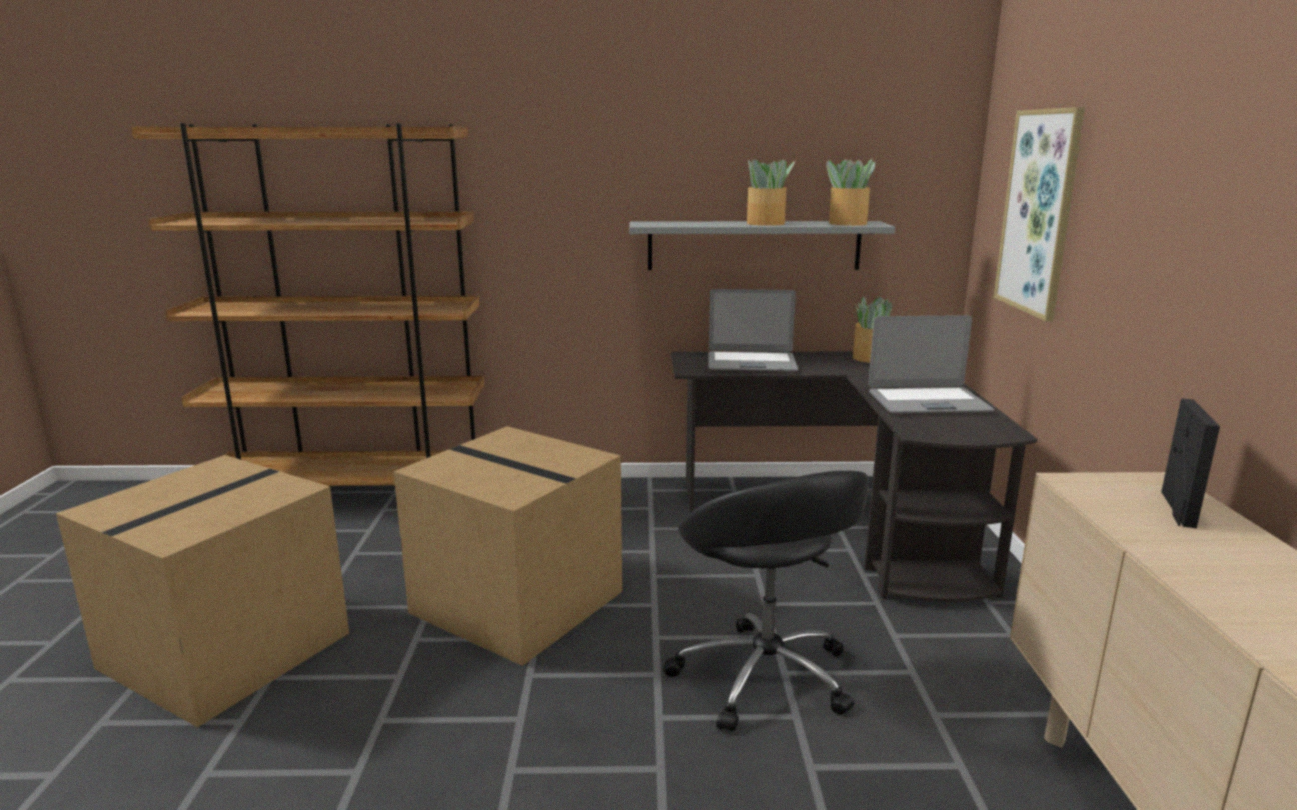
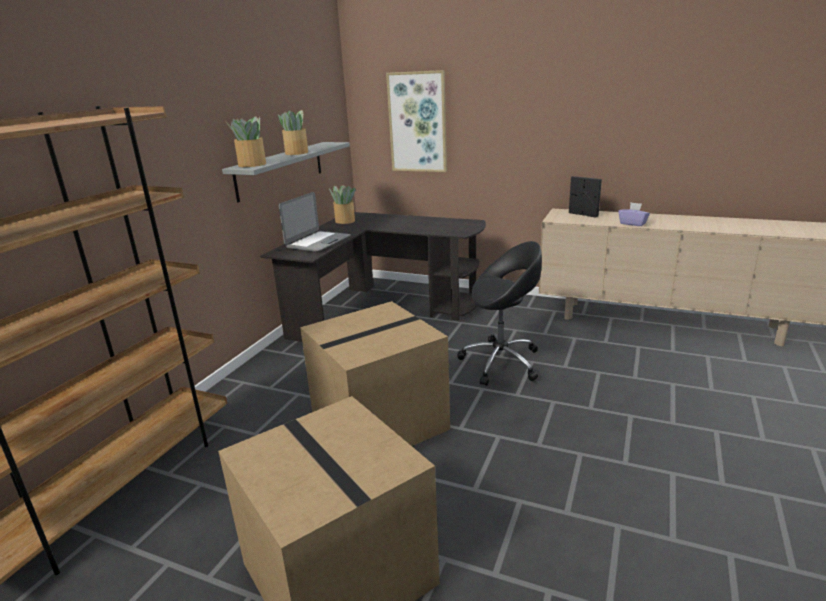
camera: 65 degrees left, 5 degrees up
potted plant [826,159,875,226] -> potted plant moved to [226,116,266,167]
laptop [869,315,994,413] -> none
none -> purple tissue box [618,202,650,226]

